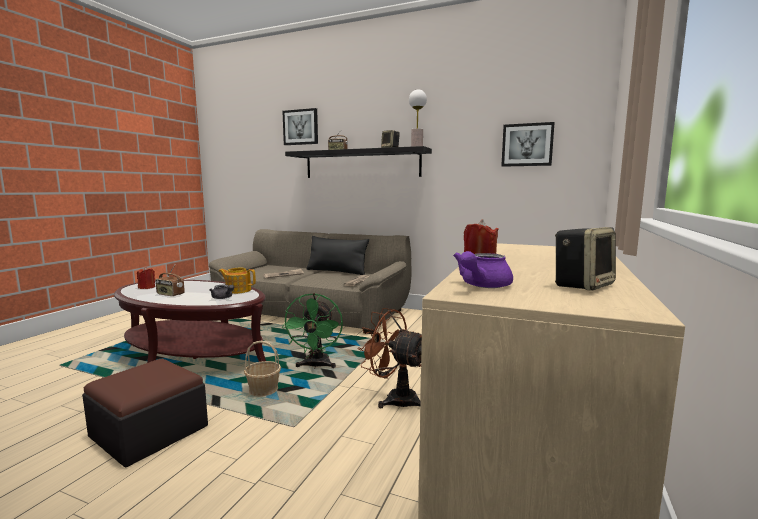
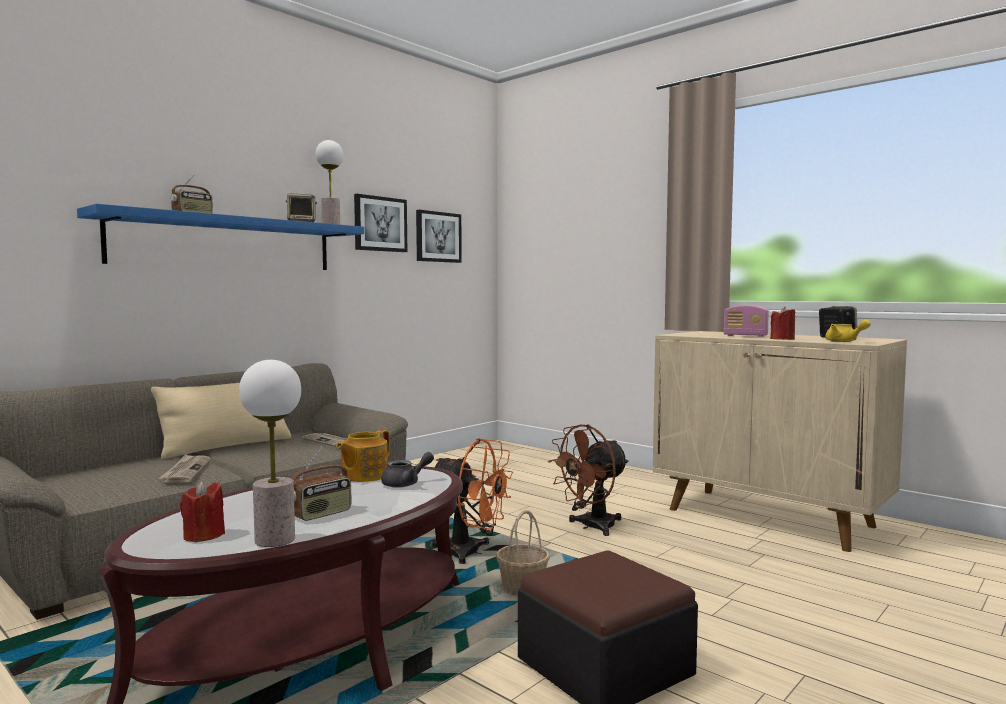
camera: 70 degrees left, 5 degrees down
green fan [281,293,343,369] -> orange fan [430,439,513,564]
picture [282,108,318,145] -> picture moved to [354,194,407,252]
black shelf [285,146,432,178] -> blue shelf [77,204,364,270]
black pillow [306,236,369,275] -> beige pillow [151,383,291,459]
purple teapot [453,251,513,288] -> yellow teapot [825,319,871,342]
none -> table lamp [239,360,301,547]
none -> radio [723,305,769,337]

